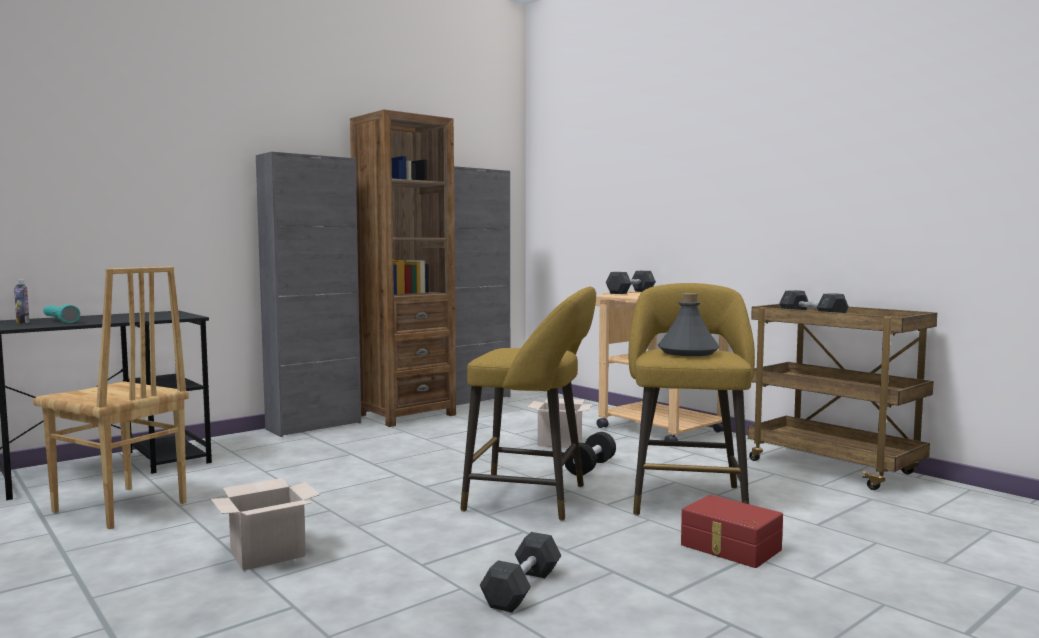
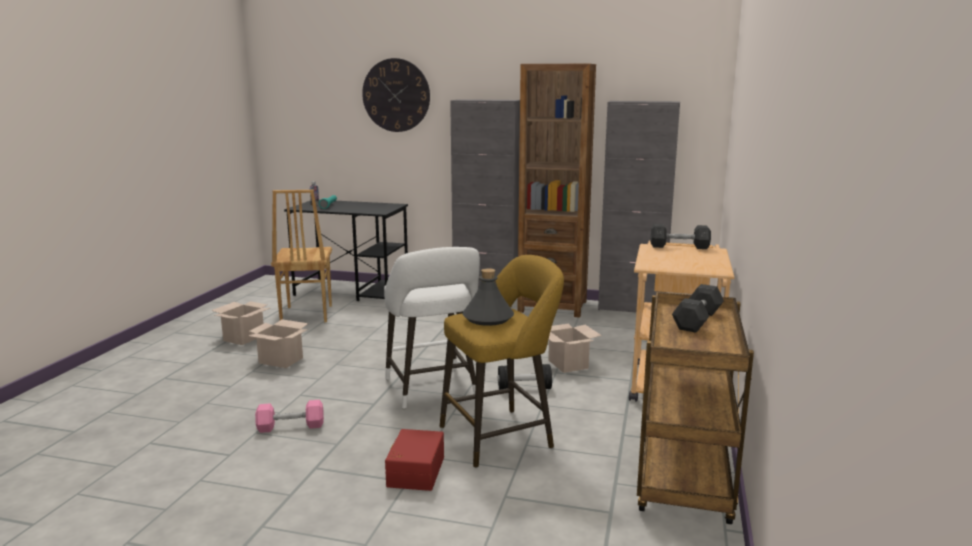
camera: 55 degrees right, 10 degrees up
yellow stool [460,287,596,521] -> white stool [384,247,480,409]
grey dumbbell [480,532,561,612] -> pink dumbbell [255,400,324,433]
none -> cardboard box [211,301,270,345]
none -> wall clock [362,58,430,132]

